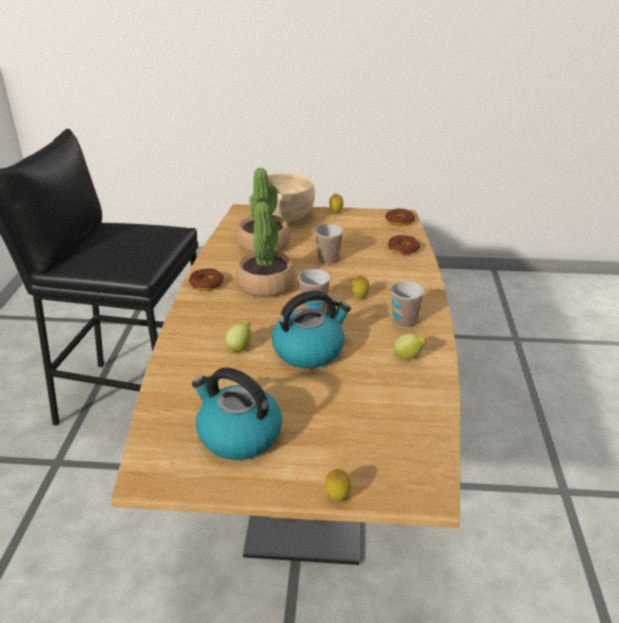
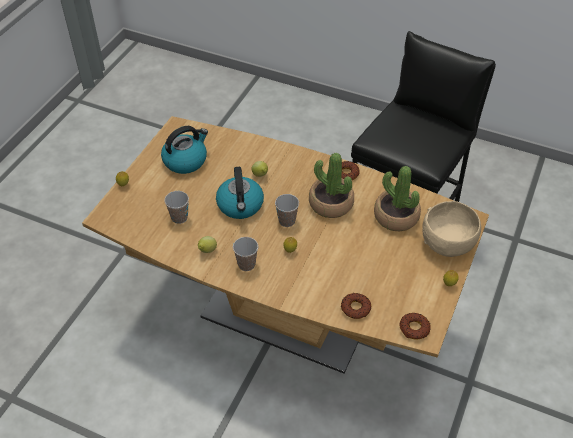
camera: 110 degrees right, 15 degrees up
cup [314,224,344,264] -> cup moved to [164,191,189,224]

